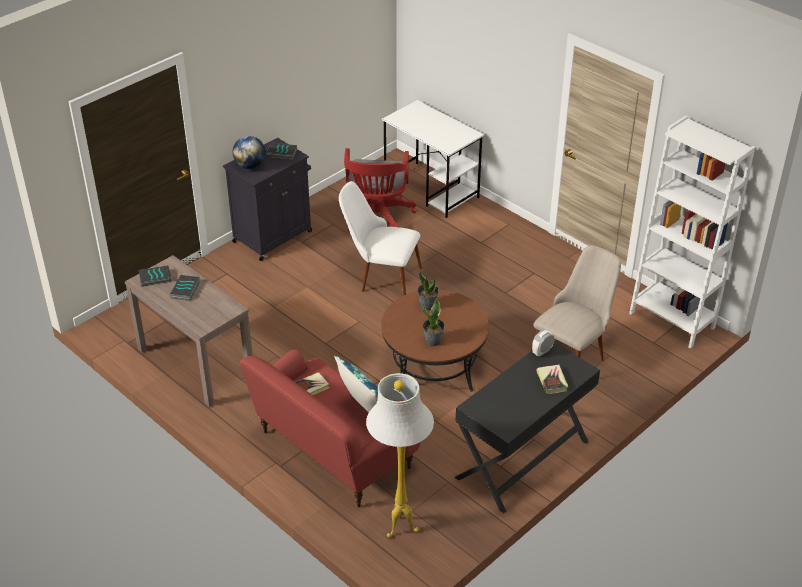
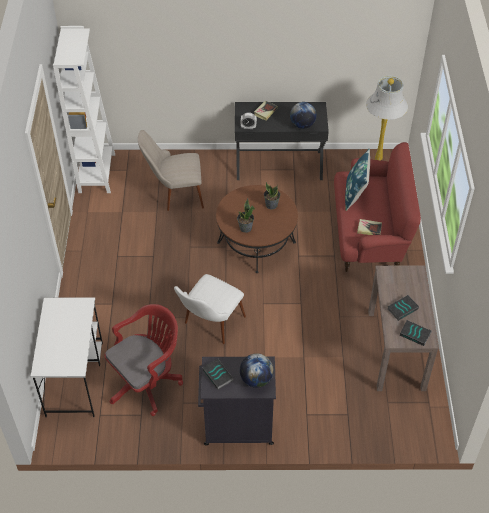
camera: 135 degrees left, 10 degrees up
white chair [339,181,422,296] -> white chair turned 60 degrees clockwise [174,274,246,344]
none -> globe [290,102,317,129]

